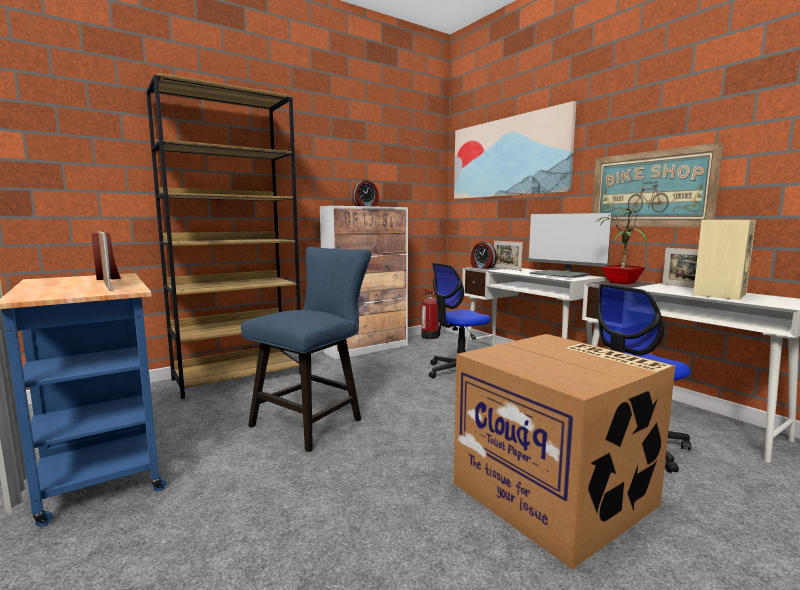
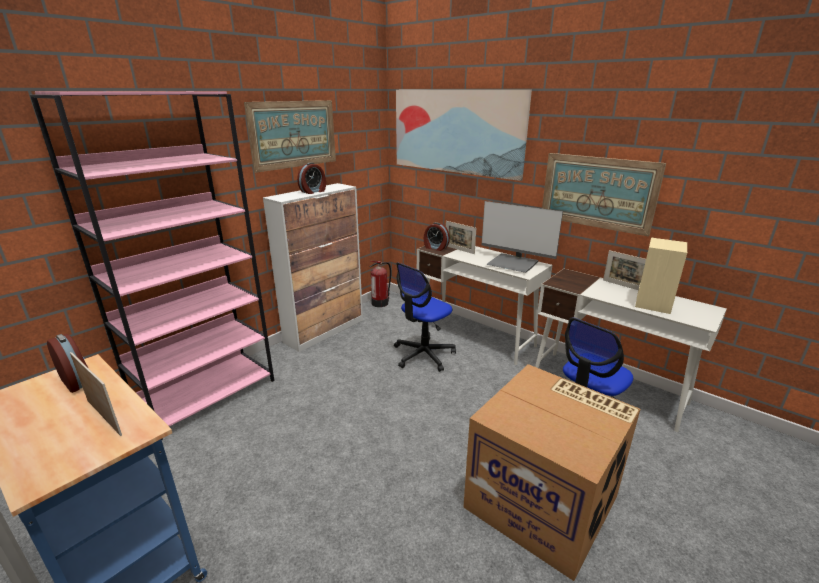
camera: 15 degrees left, 15 degrees up
brown bookcase [146,73,301,399] -> pink bookcase [30,91,274,440]
blue chair [241,247,372,452] -> none
potted plant [598,205,647,284] -> none
none -> picture [244,100,336,173]

